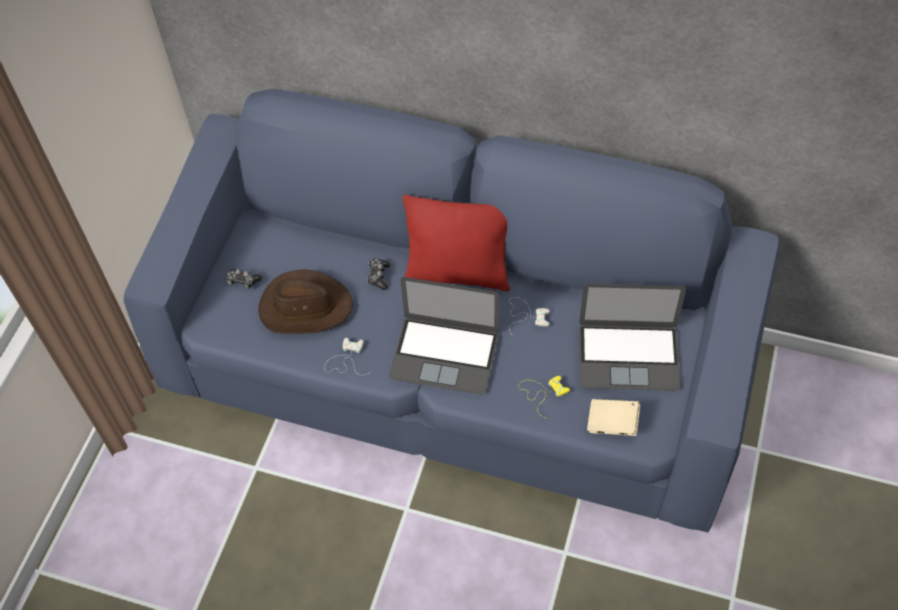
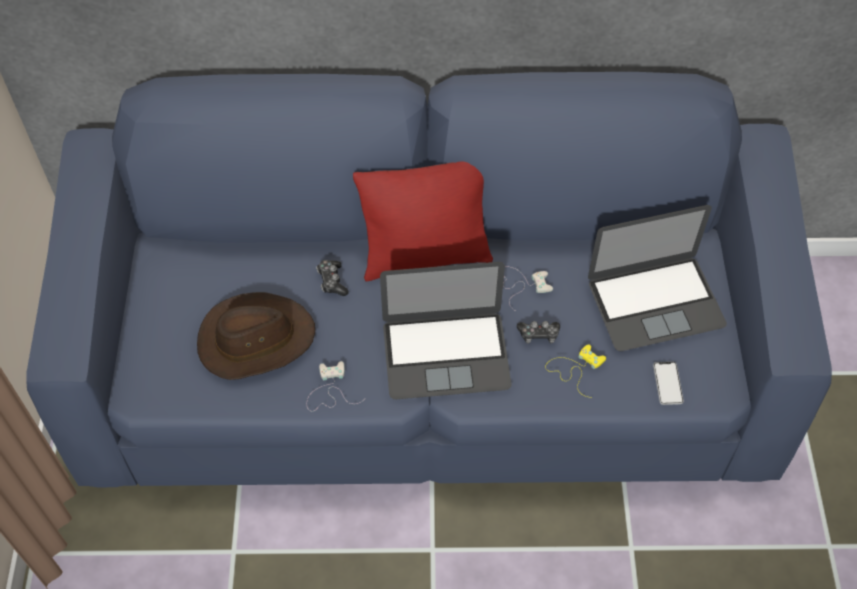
camera: 20 degrees left, 0 degrees up
game controller [226,269,262,290] -> game controller moved to [517,321,560,344]
beige book [587,399,640,436] -> phone [653,362,684,405]

